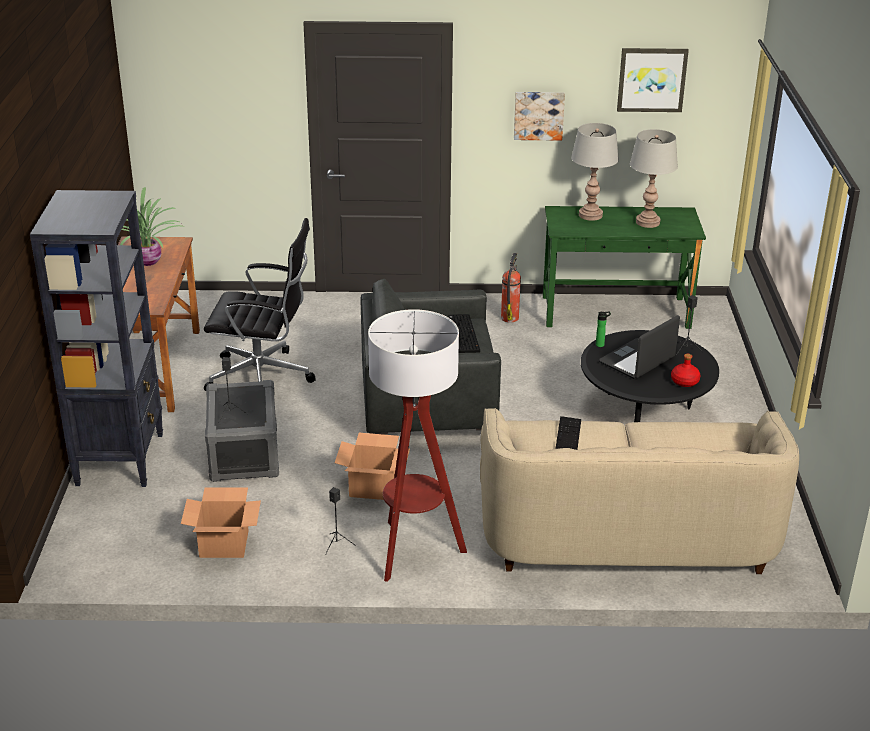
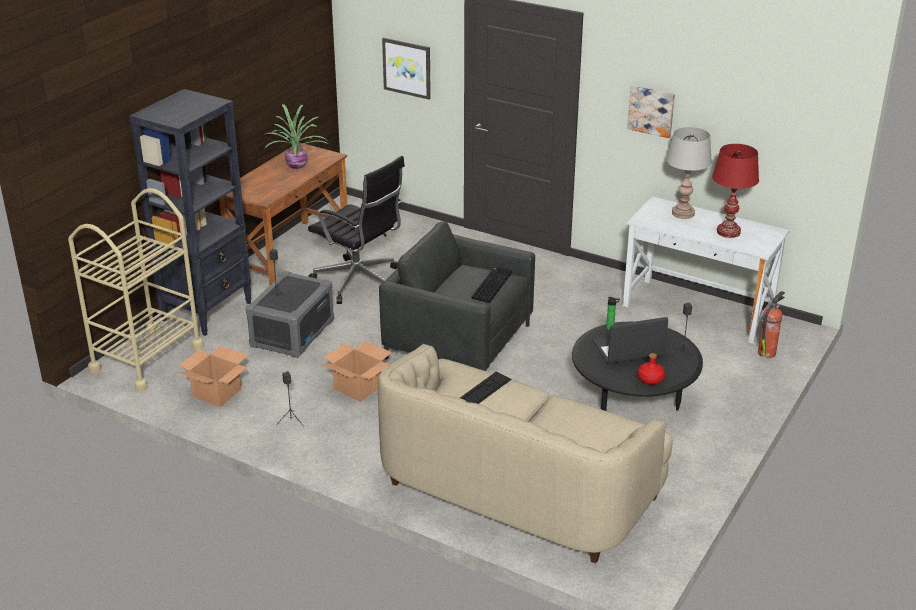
camera: 30 degrees right, 0 degrees up
floor lamp [368,309,467,582] -> none
fire extinguisher [501,253,521,323] -> fire extinguisher moved to [758,291,785,358]
green desk [543,206,706,329] -> white desk [623,196,790,344]
picture [617,48,689,112] -> picture moved to [382,38,431,100]
grey table lamp [630,129,678,228] -> red table lamp [712,144,759,238]
none -> beige cart [68,188,204,392]

